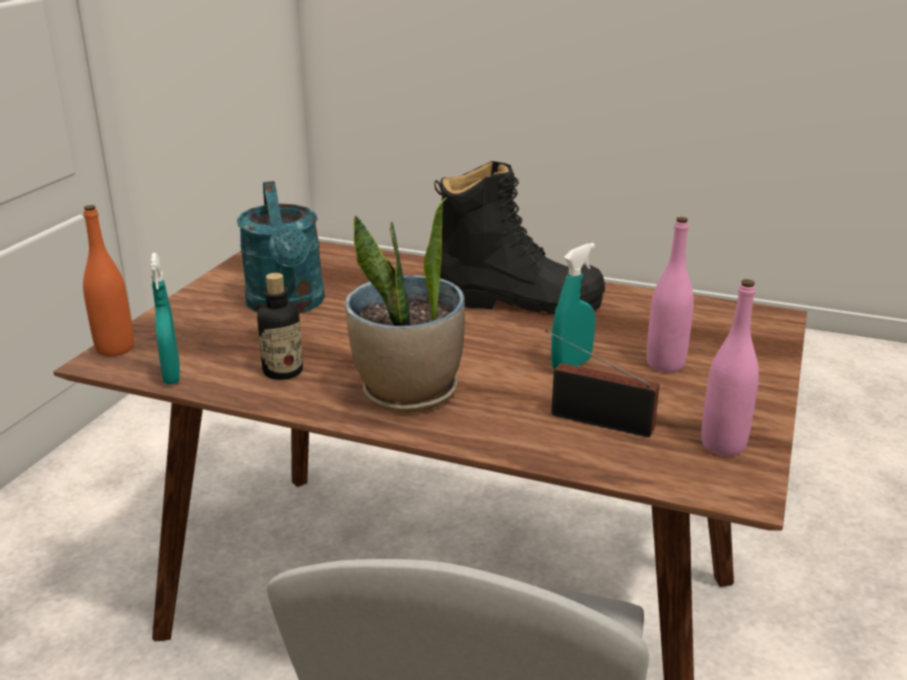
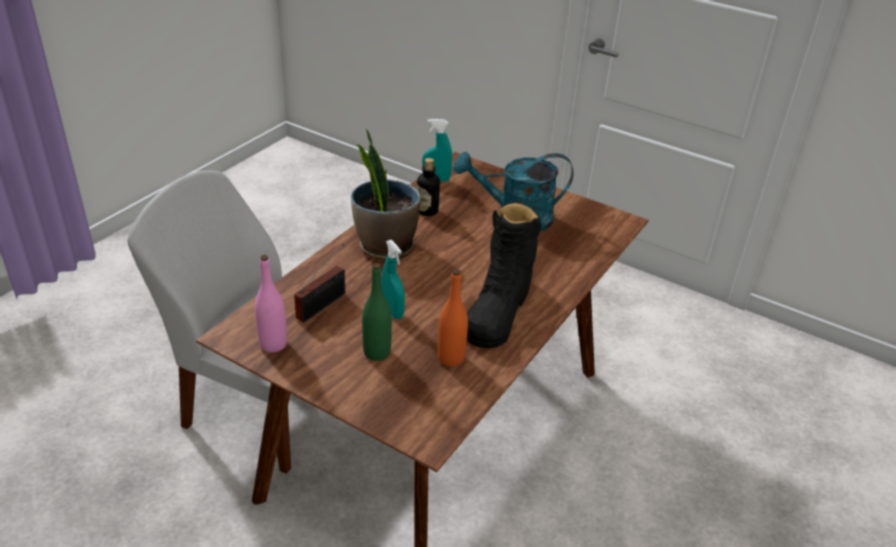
camera: 100 degrees right, 10 degrees up
orange bottle [83,205,134,356] -> orange bottle moved to [437,269,468,366]
pink bottle [647,217,694,372] -> green bottle [362,263,392,361]

